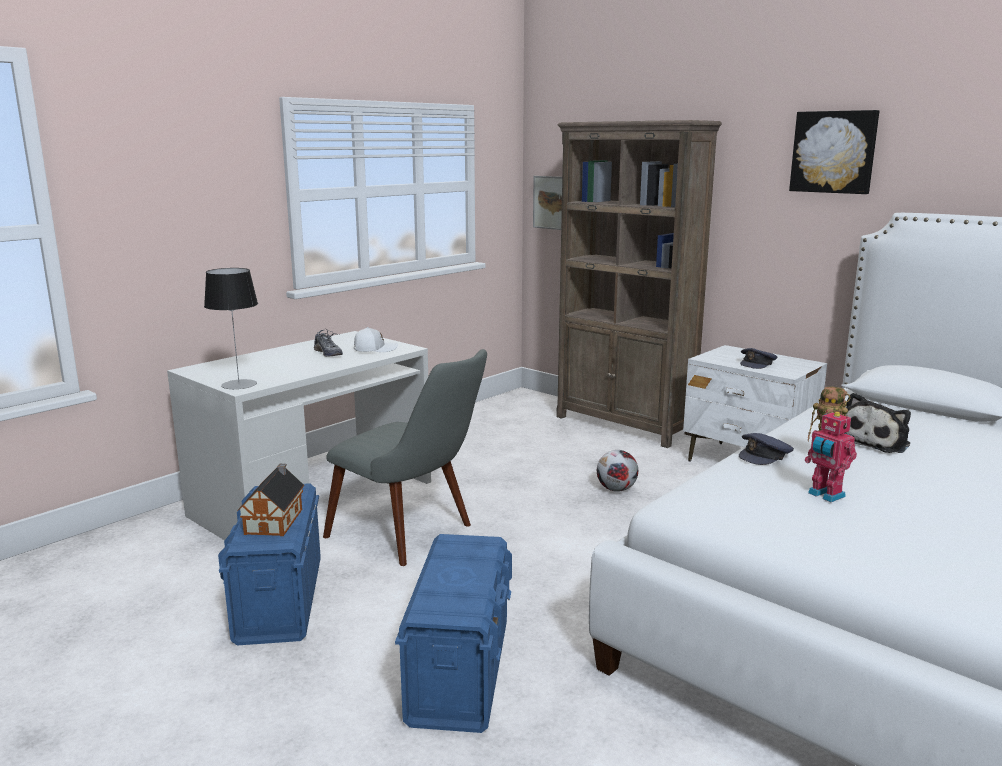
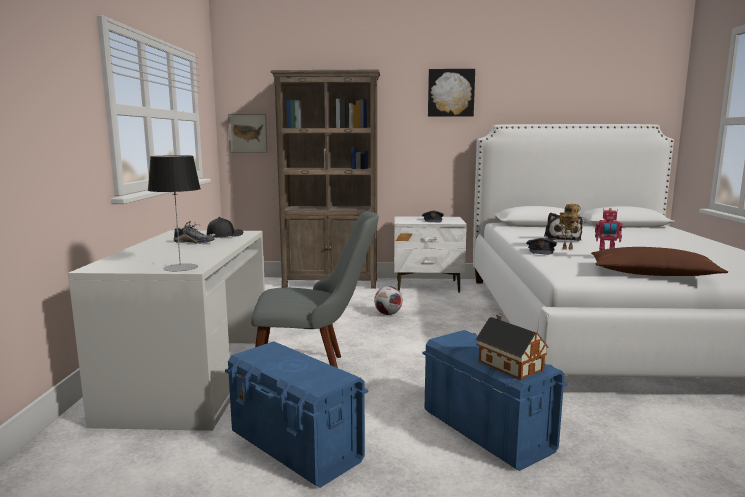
camera: 40 degrees left, 5 degrees down
toy house [238,464,304,536] -> toy house moved to [476,314,549,380]
white cap [354,327,398,352] -> black cap [207,217,243,238]
none -> brown pillow [591,247,728,276]

